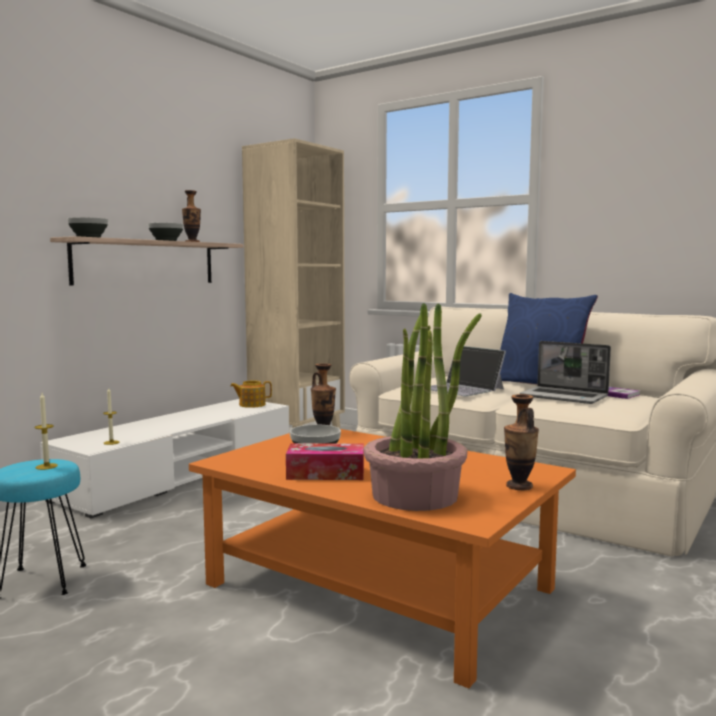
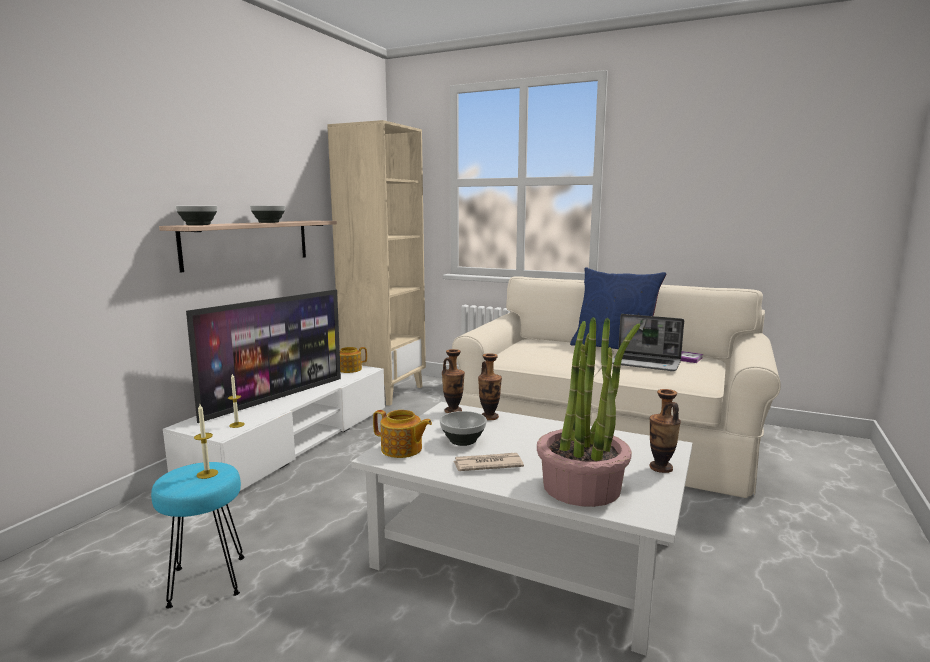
camera: 10 degrees left, 5 degrees up
vase [182,190,201,242] -> vase moved to [478,353,502,420]
orange coffee table [189,429,576,688] -> white coffee table [351,402,692,656]
tissue box [286,443,364,480] -> newspaper [454,453,524,471]
laptop [431,346,506,397] -> none
none -> television [186,289,341,423]
none -> teapot [373,410,432,458]

